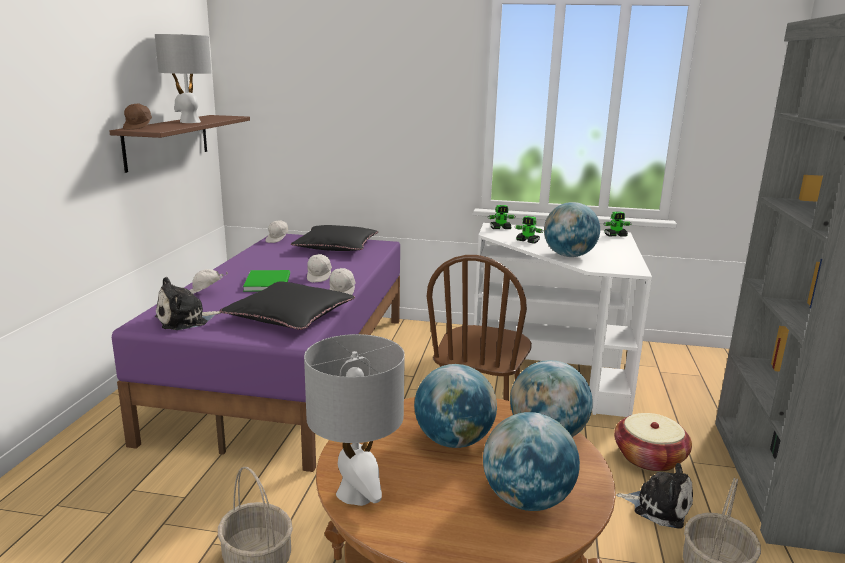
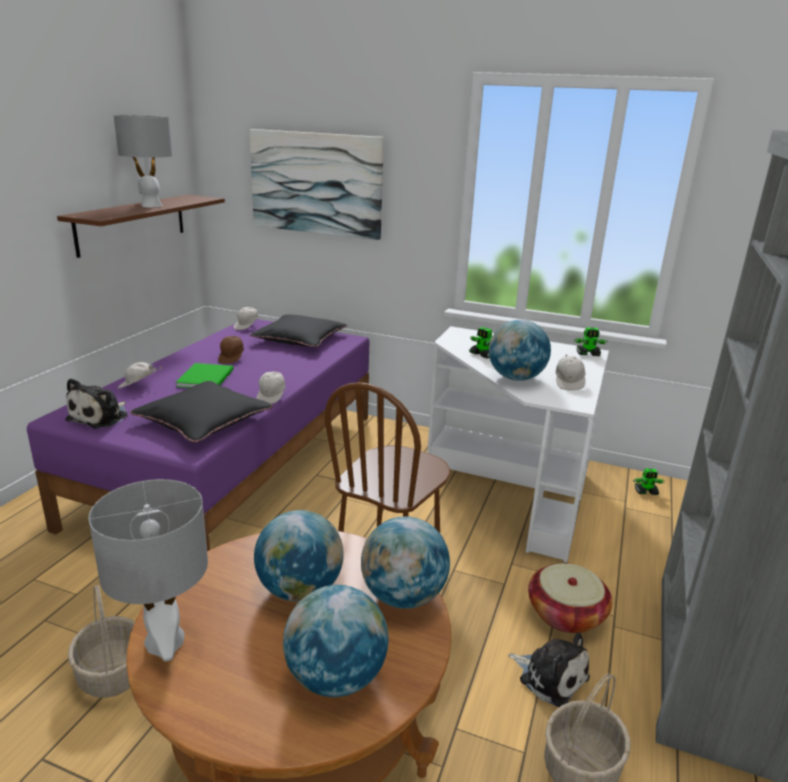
camera: 10 degrees right, 5 degrees up
brown cap [123,103,152,130] -> brown cap moved to [218,336,244,364]
plush toy [155,277,221,330] -> plush toy turned 45 degrees counterclockwise [65,378,128,428]
white cap [307,254,332,282] -> white cap moved to [556,354,586,390]
toy robot [488,205,516,229] -> toy robot moved to [634,469,665,495]
none -> picture [249,129,384,240]

